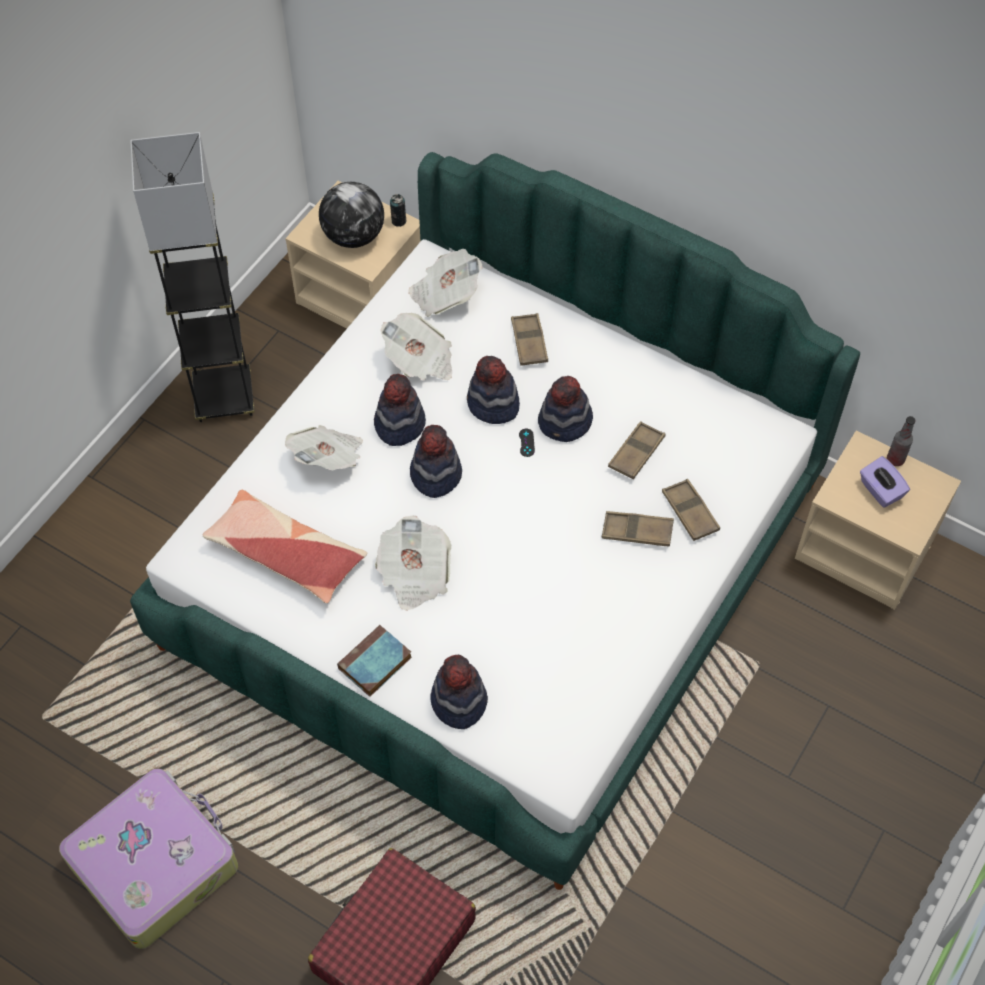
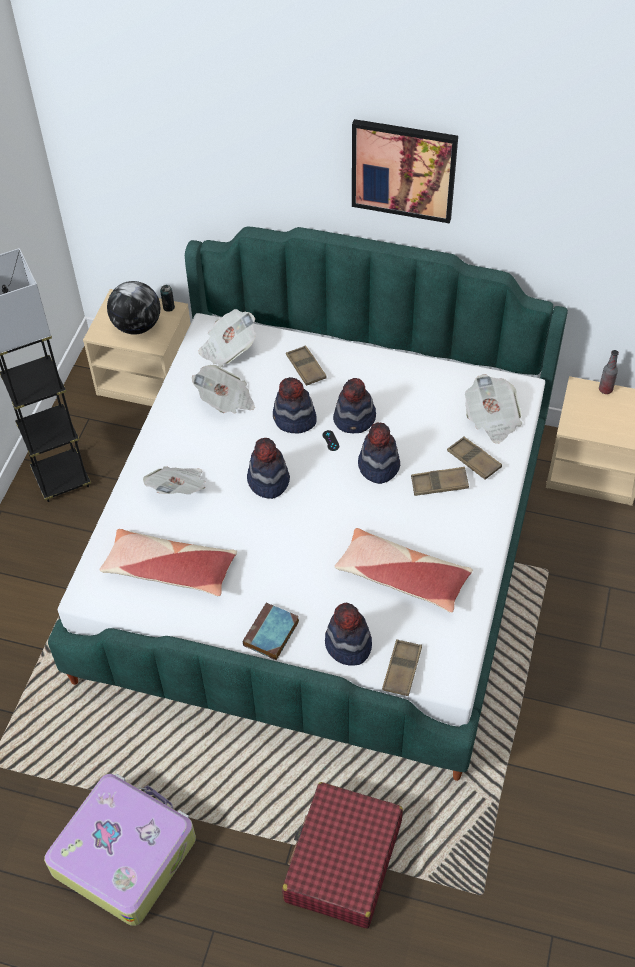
camera: 15 degrees left, 5 degrees down
hat [374,374,426,446] -> hat moved to [358,423,400,484]
newspaper [375,516,451,611] -> newspaper moved to [465,374,522,444]
brown tray [608,421,665,479] -> brown tray moved to [382,639,422,696]
purple tissue box [860,456,910,507] -> none
none -> pillow [335,528,473,613]
none -> picture [352,119,458,224]

